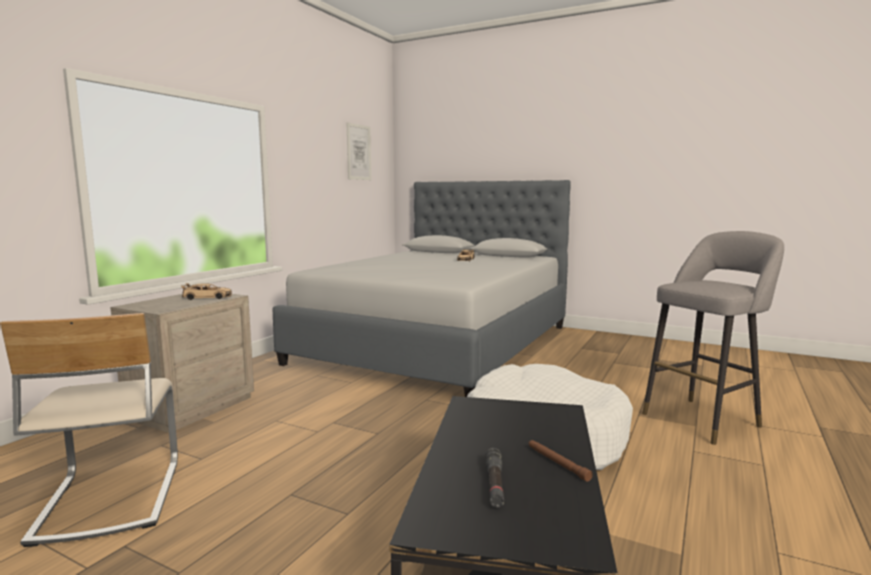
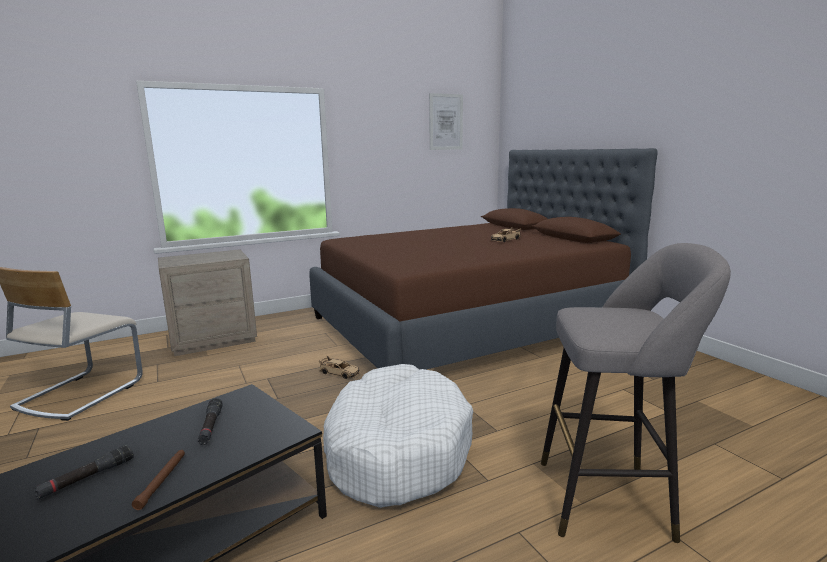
camera: 35 degrees right, 5 degrees up
beige toy car [181,283,232,300] -> beige toy car moved to [319,356,360,379]
grey bed [273,180,571,397] -> brown bed [309,148,658,370]
none -> black flashlight [198,398,223,445]

